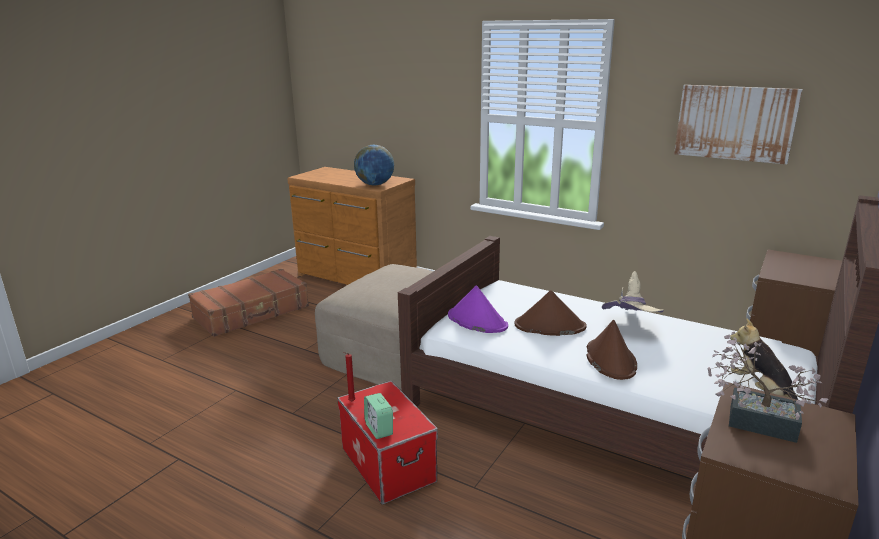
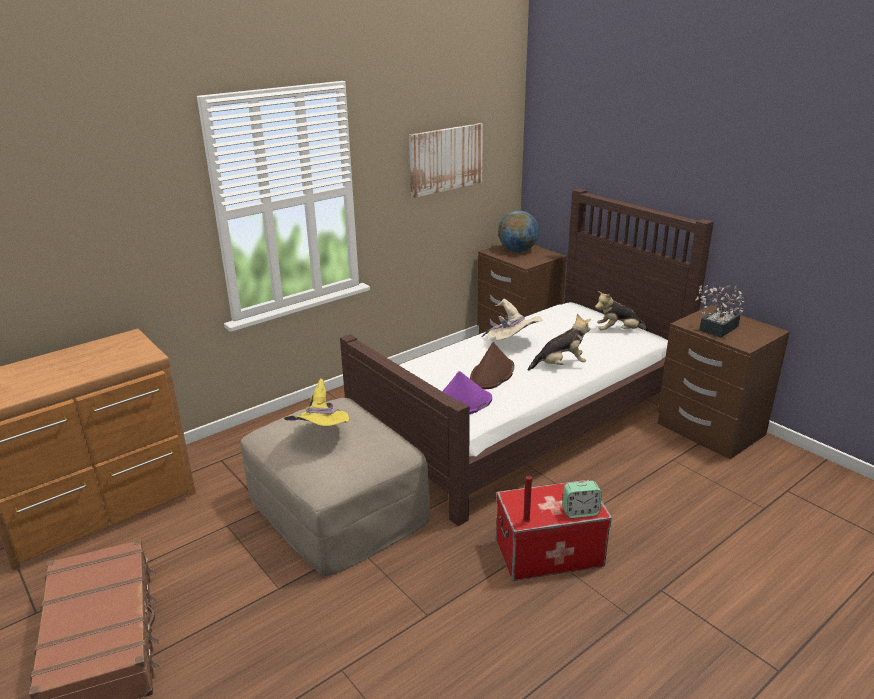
camera: 70 degrees left, 5 degrees up
globe [354,145,394,186] -> globe moved to [498,211,539,252]
brown hat [587,320,637,380] -> plush toy [528,314,591,371]
none -> yellow hat [284,379,349,426]

